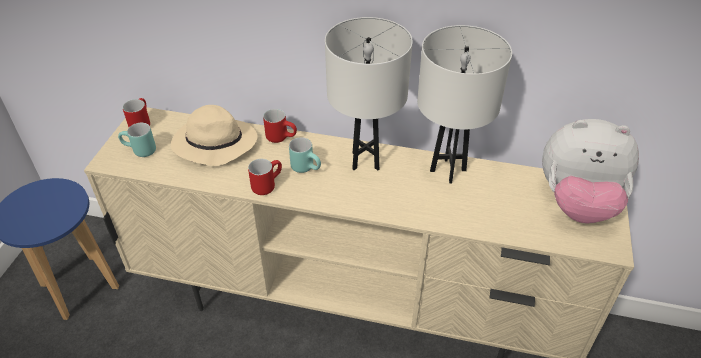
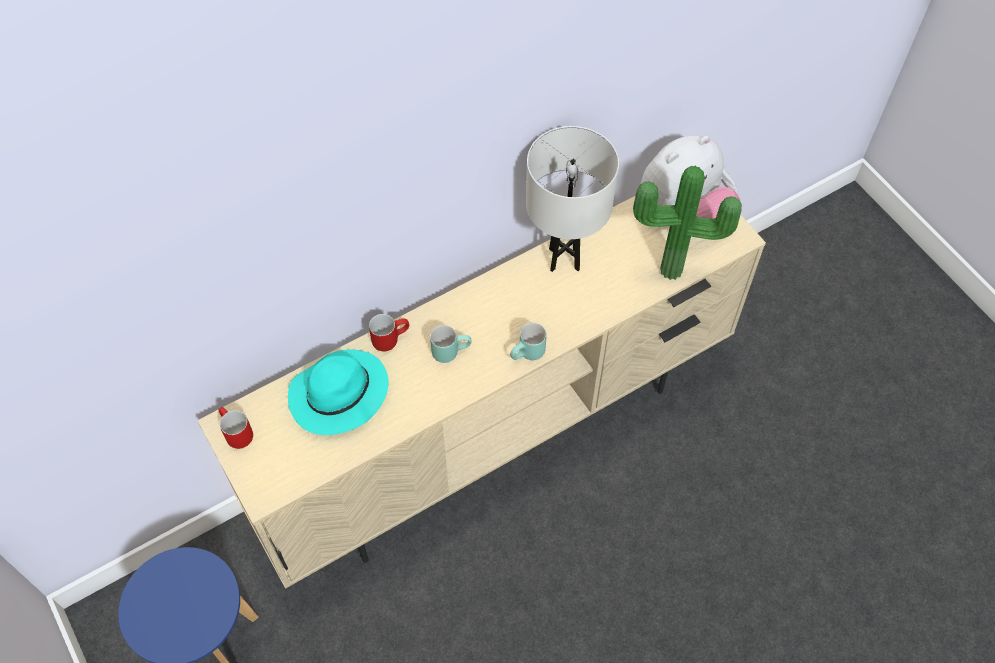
camera: 45 degrees left, 15 degrees up
turquoise mug [118,123,156,157] -> turquoise mug moved to [510,323,547,360]
beige hat [171,105,258,166] -> turquoise hat [288,349,388,435]
red mug [248,159,282,195] -> none
white table lamp [325,17,413,170] -> none
none -> potted plant [633,166,742,280]

